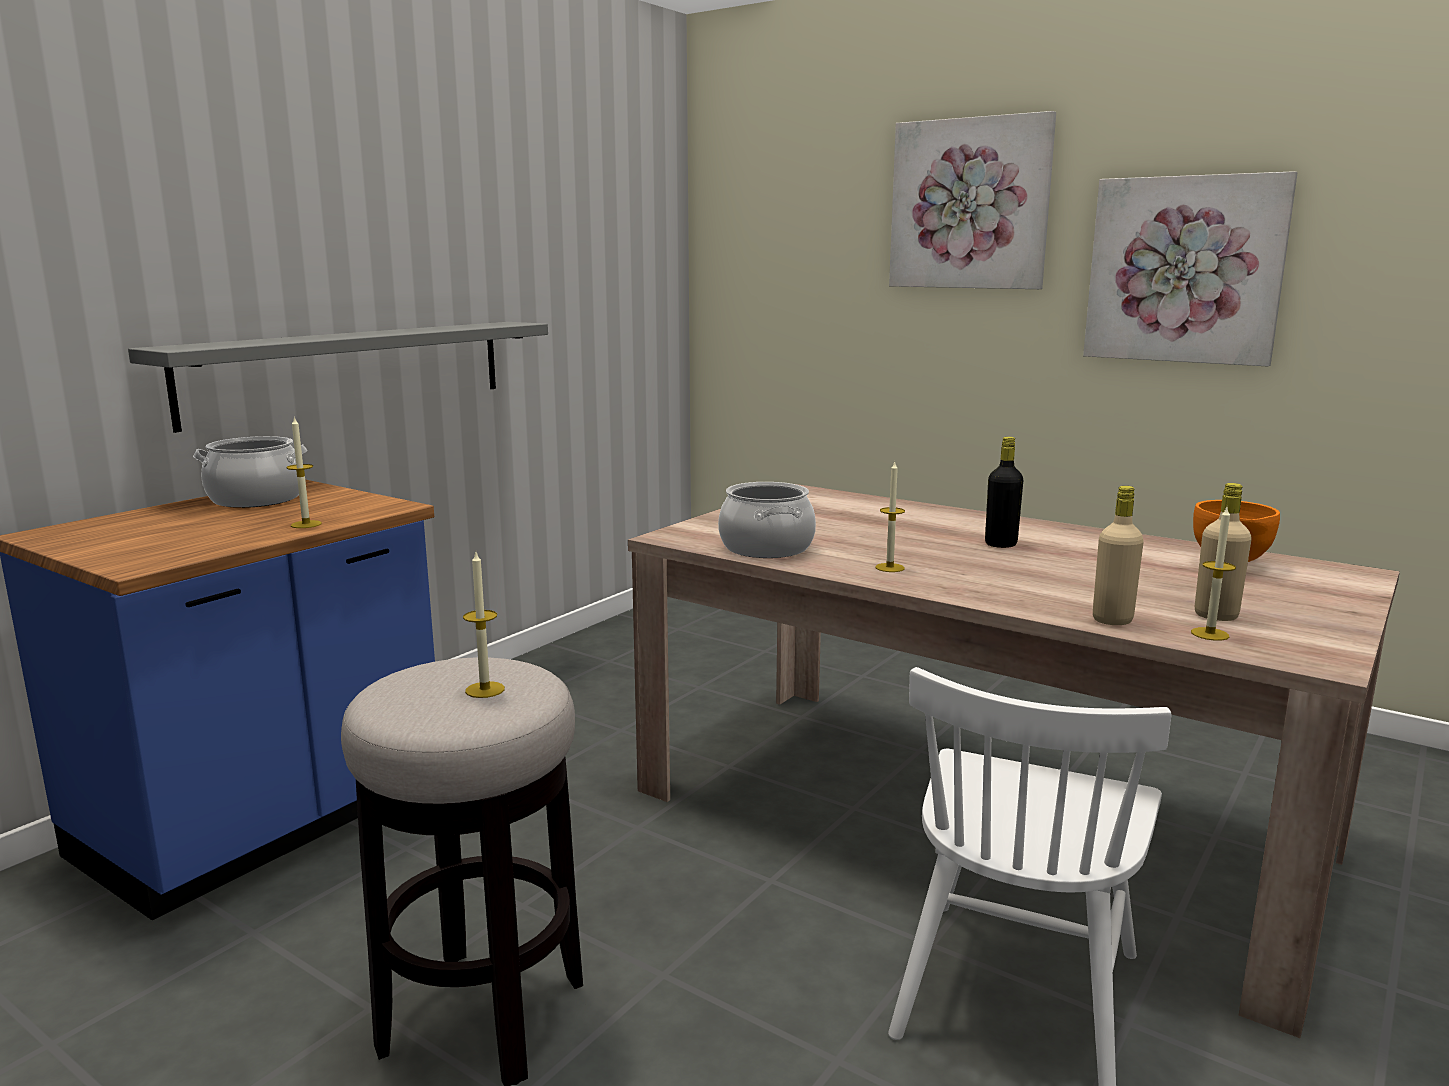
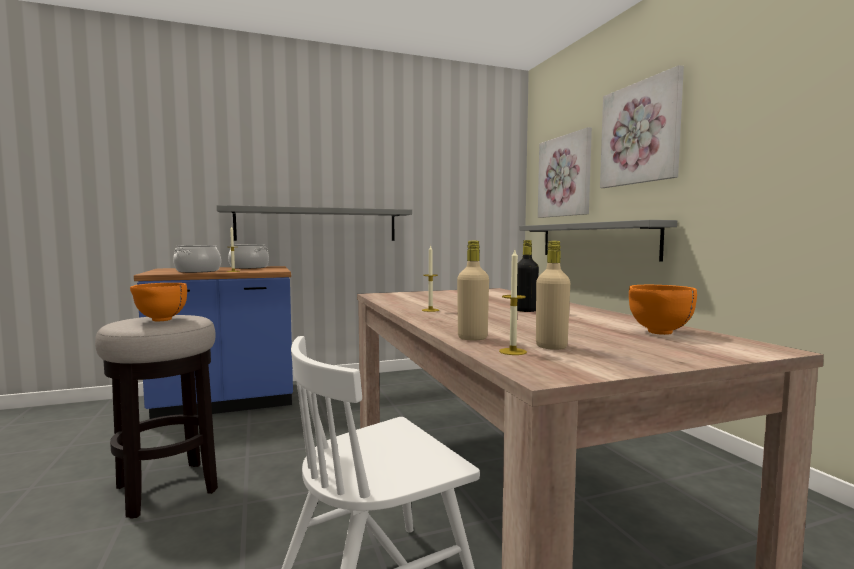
camera: 35 degrees right, 10 degrees down
candle [463,552,505,698] -> orange bowl [130,283,187,321]
cooking pot [718,482,816,558] -> cooking pot moved to [173,245,221,273]
picture [1083,171,1298,367] -> picture moved to [538,127,592,218]
none -> grey shelf [519,220,677,262]

